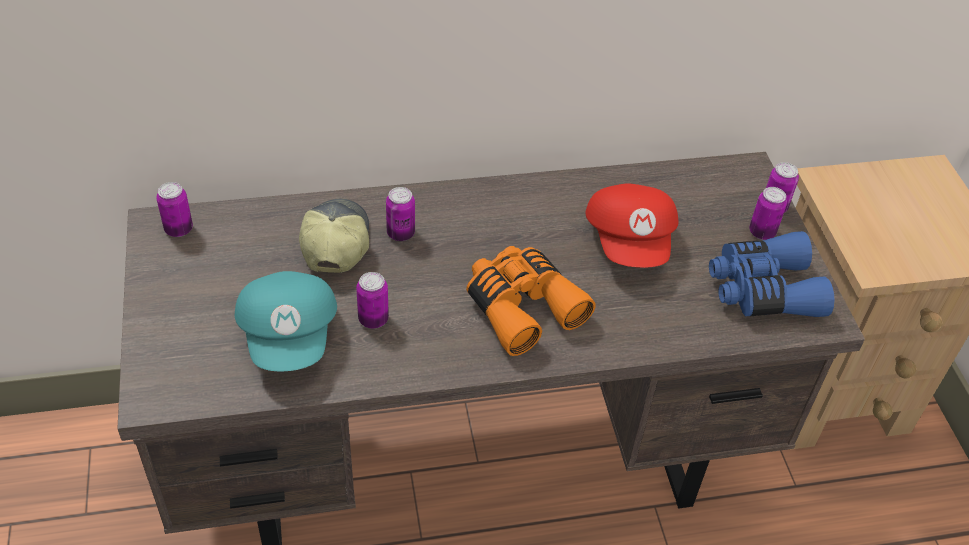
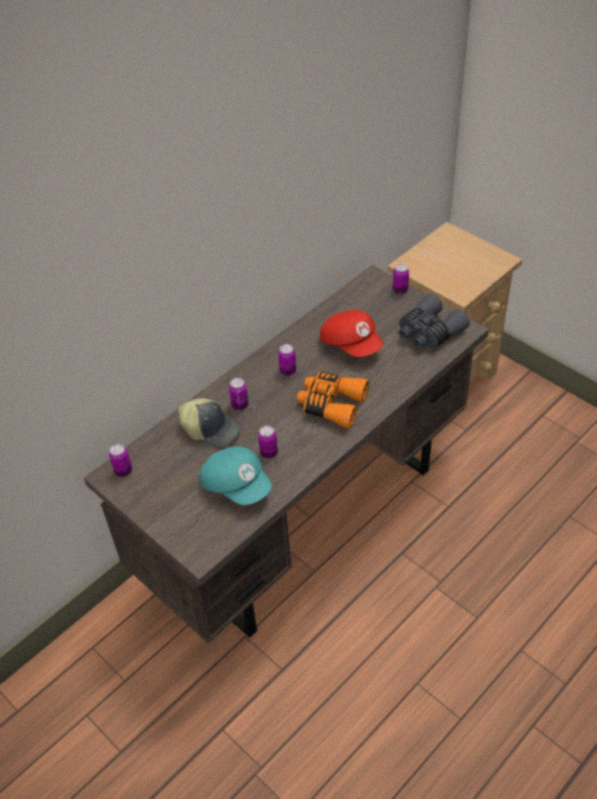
camera: 30 degrees left, 0 degrees up
cap [299,199,369,273] -> cap turned 150 degrees clockwise [178,398,242,448]
blue binoculars [709,231,835,317] -> grey binoculars [399,294,470,348]
can [749,187,787,240] -> can moved to [278,344,296,376]

